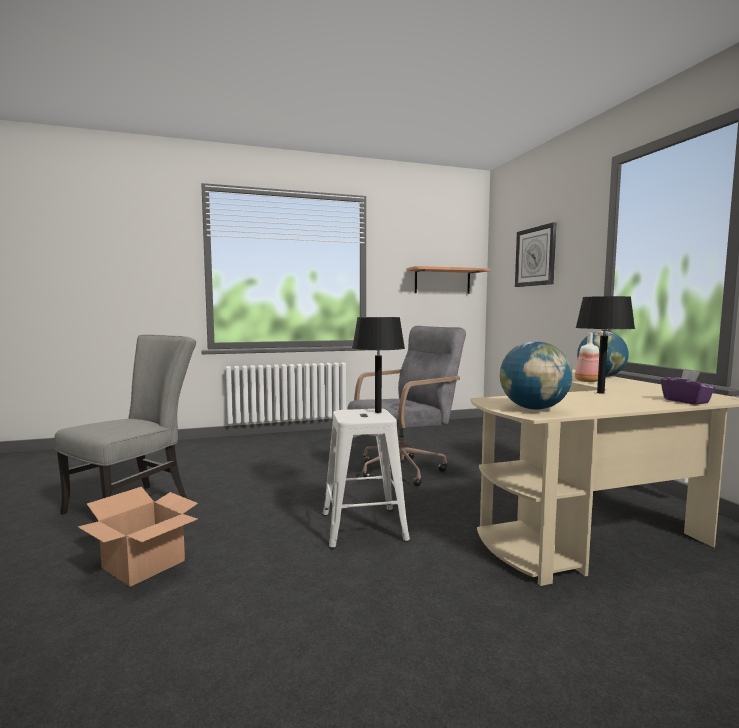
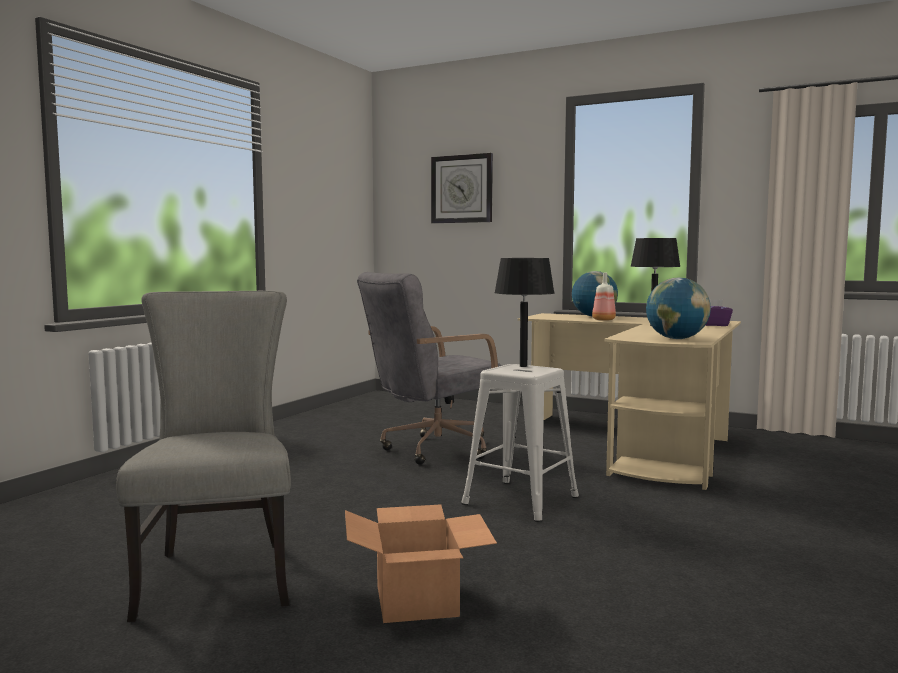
camera: 45 degrees left, 0 degrees up
grey office chair [348,326,466,486] -> grey office chair turned 135 degrees counterclockwise [357,272,502,465]
shelf [407,266,490,294] -> none

